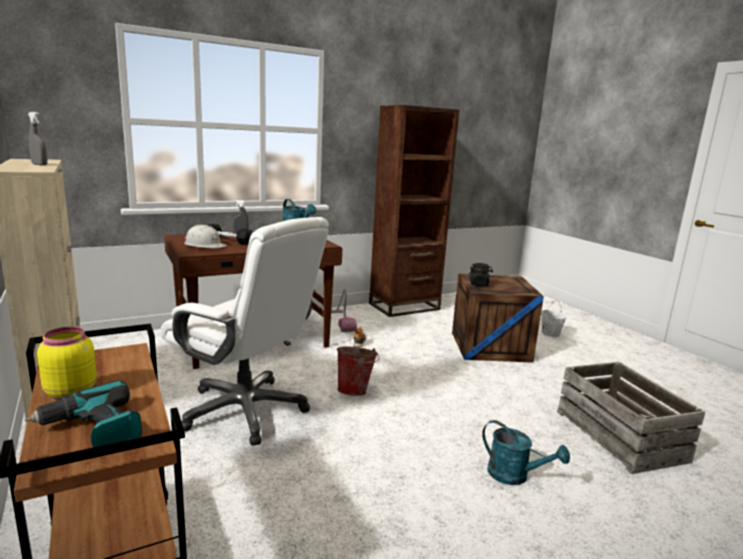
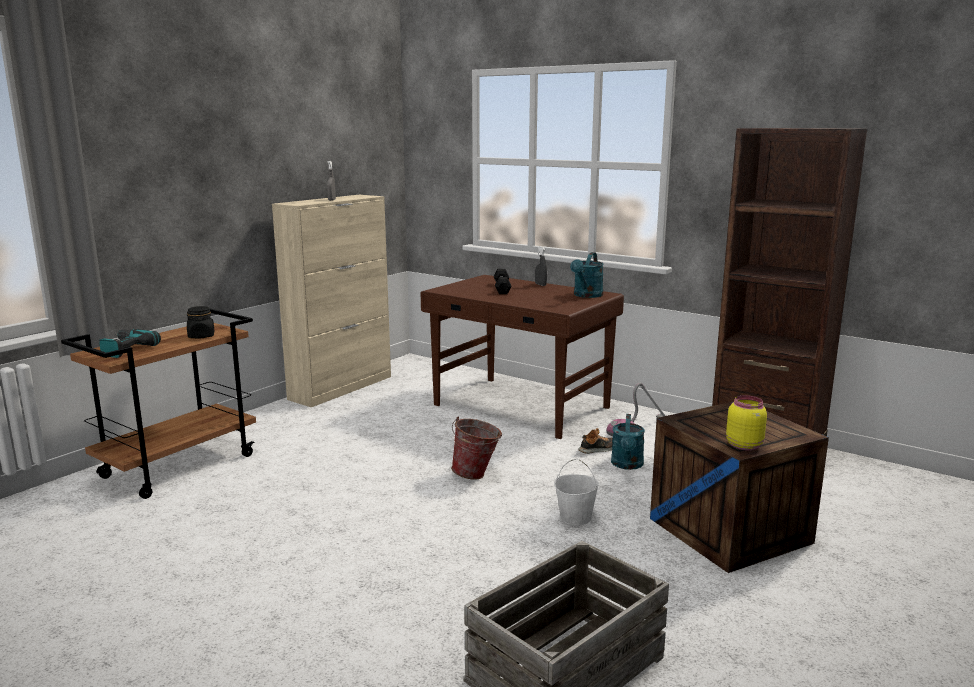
camera: 65 degrees right, 0 degrees up
yellow jar [37,327,97,400] -> yellow jar moved to [726,395,767,450]
white office chair [161,217,329,446] -> none
white hard hat [184,225,227,248] -> none
black jar [469,263,493,286] -> black jar moved to [187,306,214,338]
turquoise watering can [482,420,570,485] -> turquoise watering can moved to [611,414,645,470]
white bucket [541,300,567,337] -> white bucket moved to [554,459,599,526]

